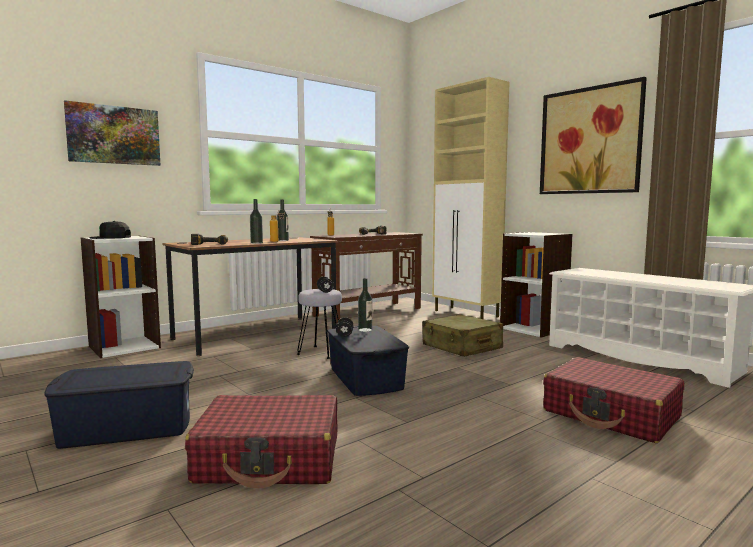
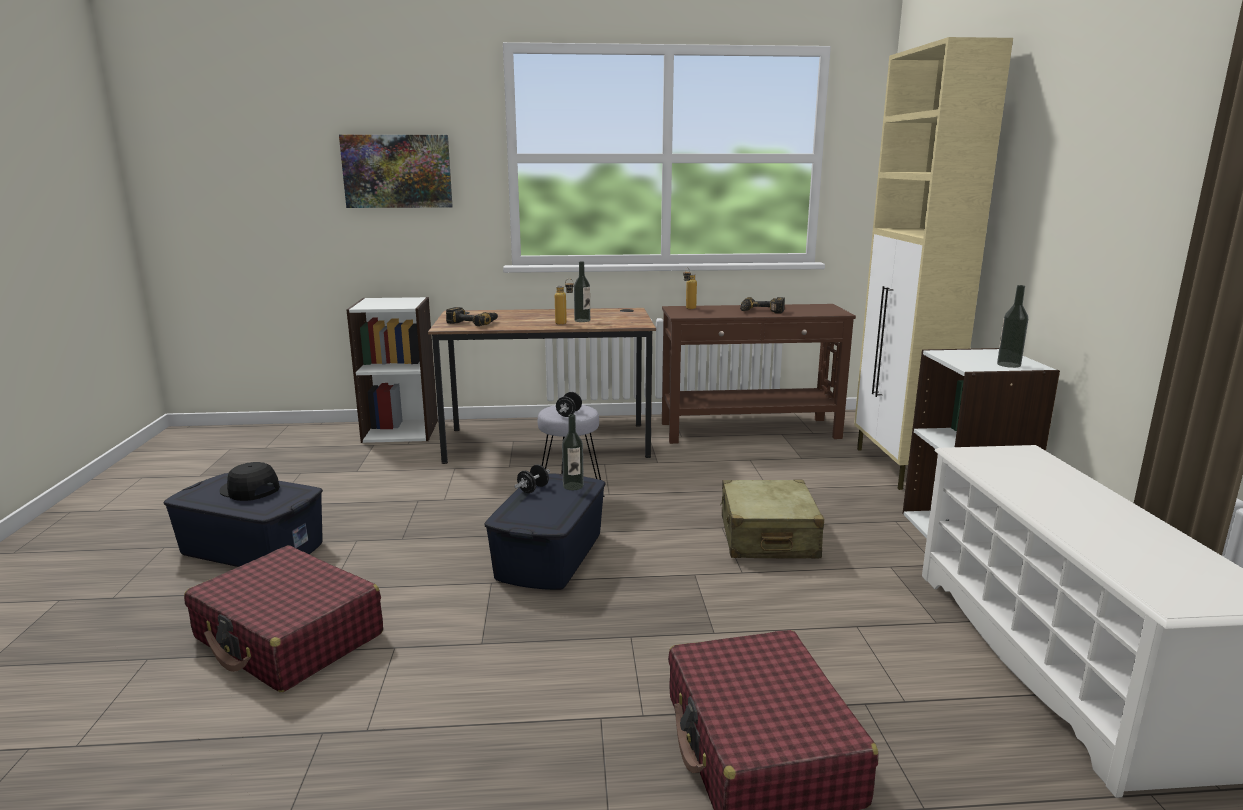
camera: 35 degrees right, 10 degrees up
black cap [89,221,131,239] -> black cap moved to [220,462,280,501]
bottle [250,199,263,244] -> bottle moved to [997,285,1028,368]
picture [540,77,647,194] -> none

